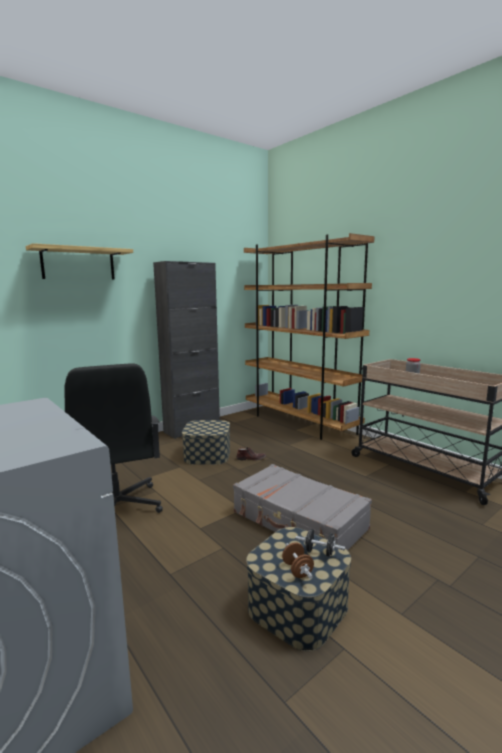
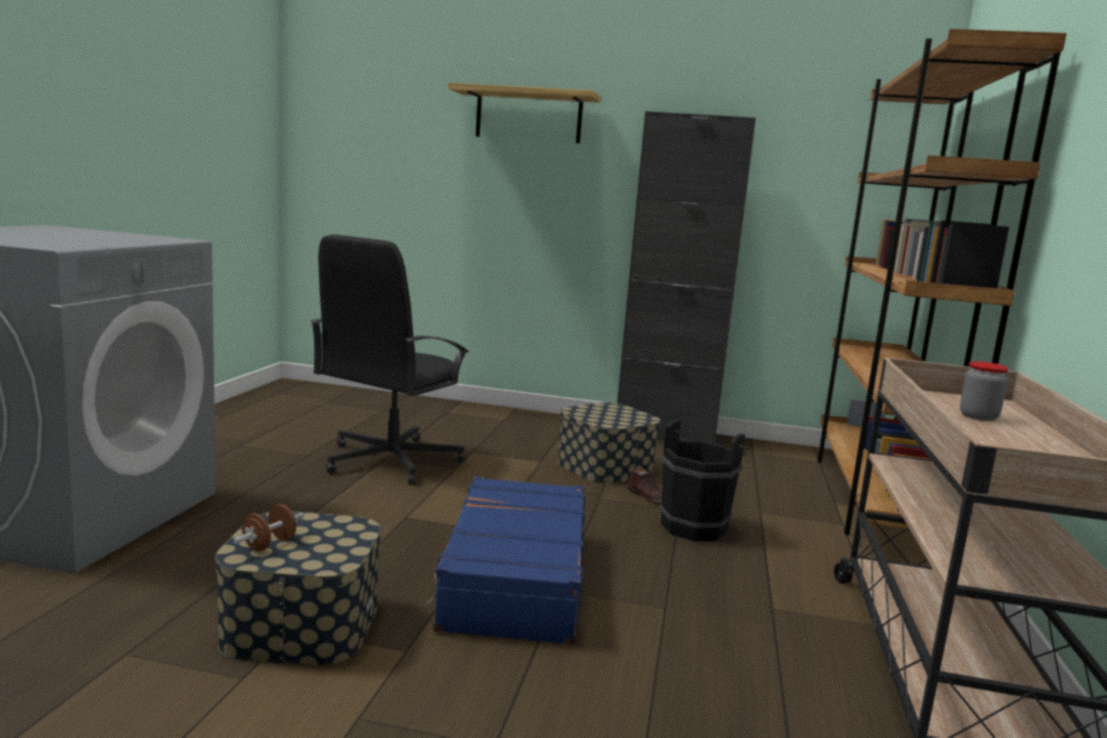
camera: 50 degrees right, 0 degrees up
grey suitcase [233,464,372,550] -> blue suitcase [426,476,585,645]
black dumbbell [296,529,345,557] -> none
none -> black bucket [660,419,747,541]

